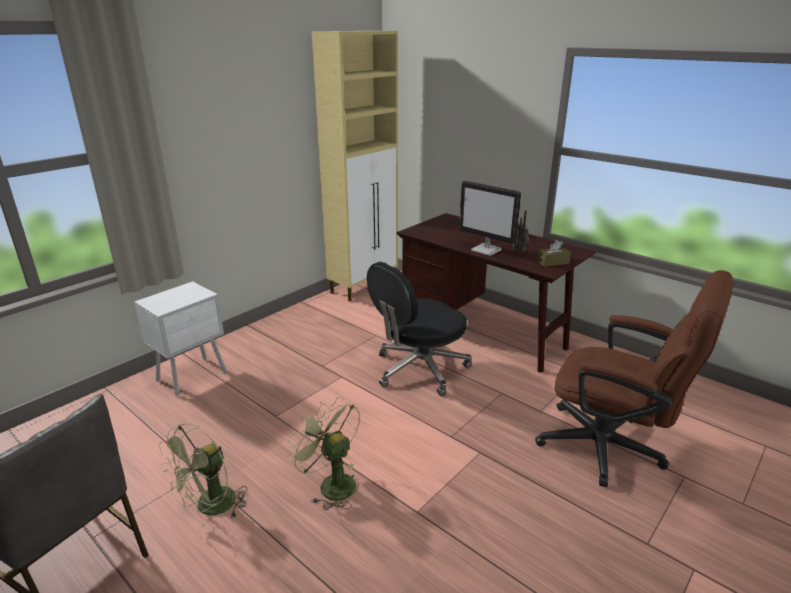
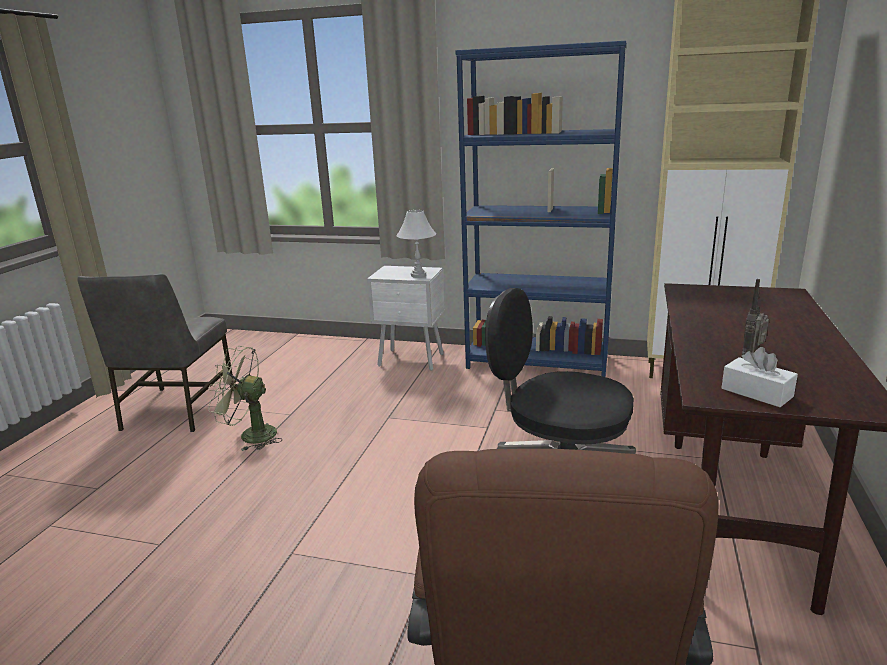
camera: 65 degrees right, 5 degrees down
green fan [288,397,360,510] -> none
monitor [459,181,521,256] -> none
brown tissue box [537,240,571,267] -> white tissue box [722,347,798,407]
none -> white table lamp [397,210,436,278]
none -> blue bookcase [455,41,627,377]

